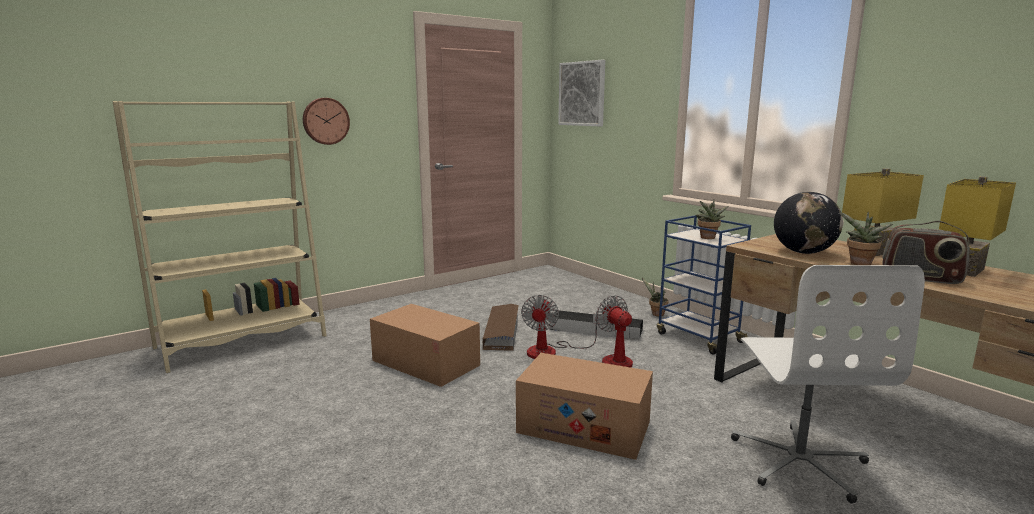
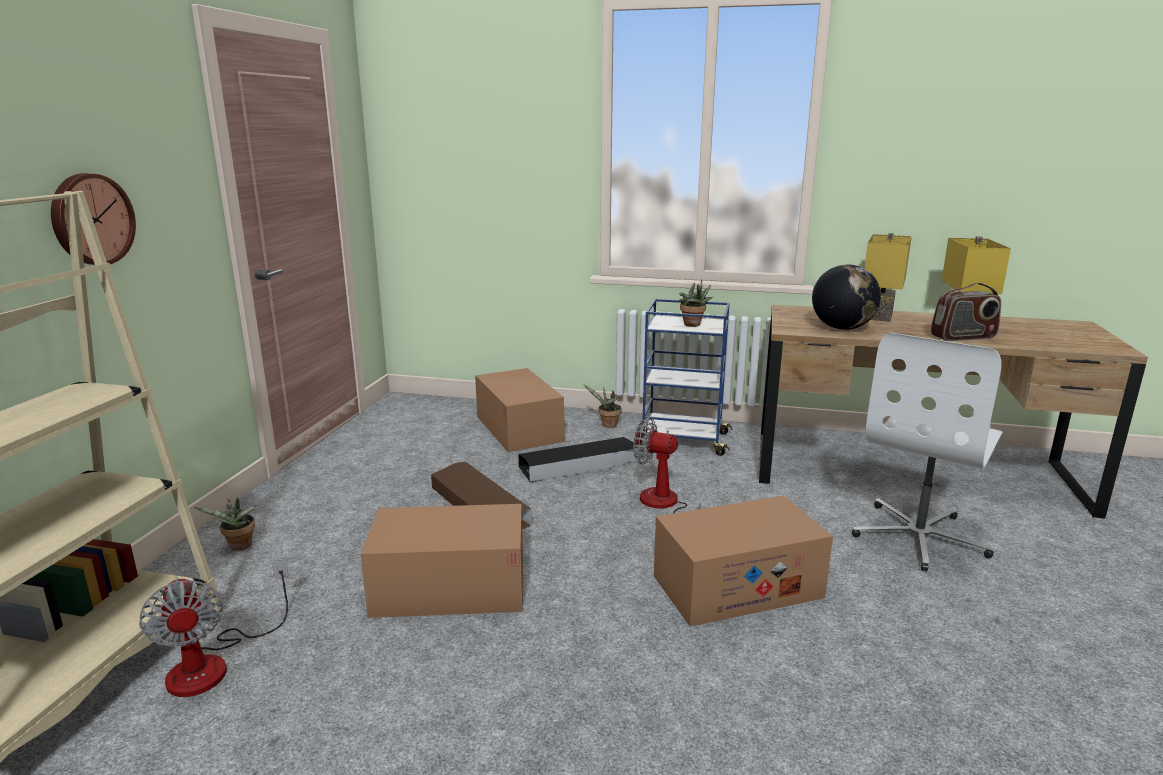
camera: 40 degrees left, 5 degrees up
fan [521,295,600,359] -> fan moved to [139,560,289,697]
picture [558,60,605,126] -> none
white office chair [731,265,925,503] -> white office chair turned 75 degrees clockwise [852,333,1003,572]
potted plant [839,212,893,265] -> potted plant moved to [194,498,256,550]
none -> cardboard box [475,368,564,452]

